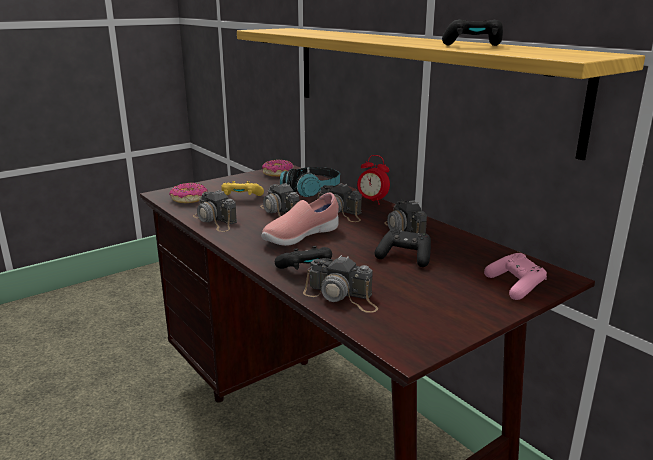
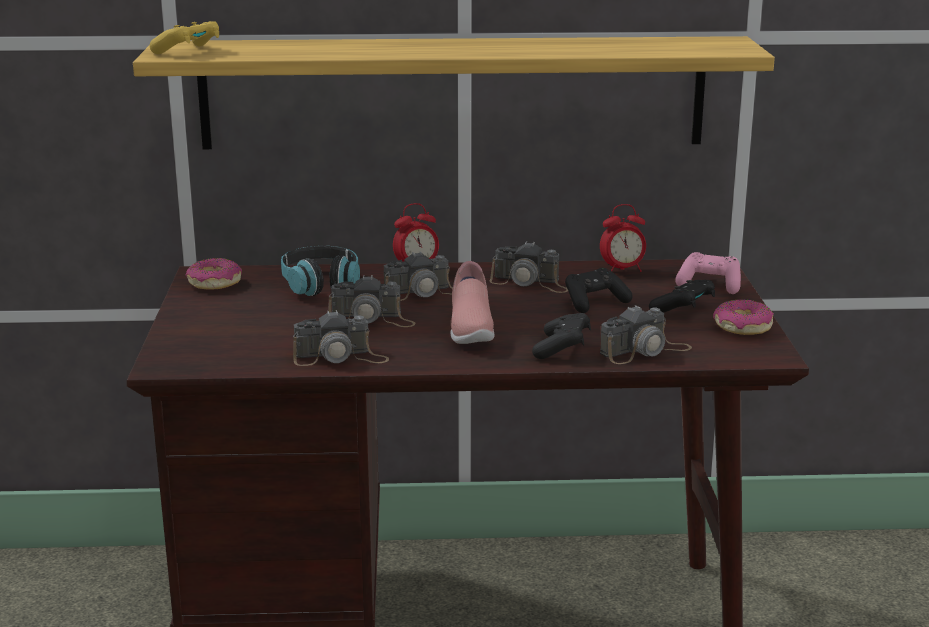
camera: 55 degrees left, 0 degrees up
donut [169,183,208,203] -> donut moved to [713,299,774,335]
yellow game controller [221,181,264,196] -> yellow game controller moved to [150,21,219,54]
black game controller [442,19,503,46] -> black game controller moved to [649,280,715,313]
none -> alarm clock [600,204,646,272]

